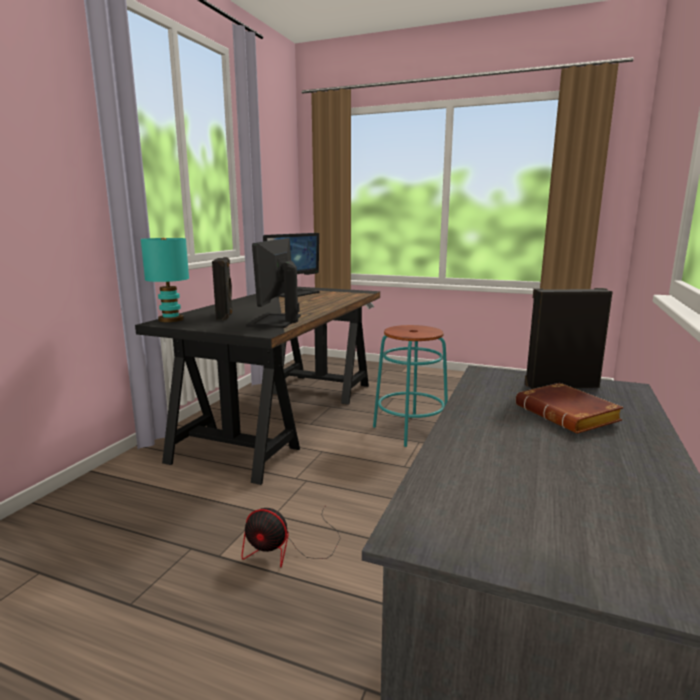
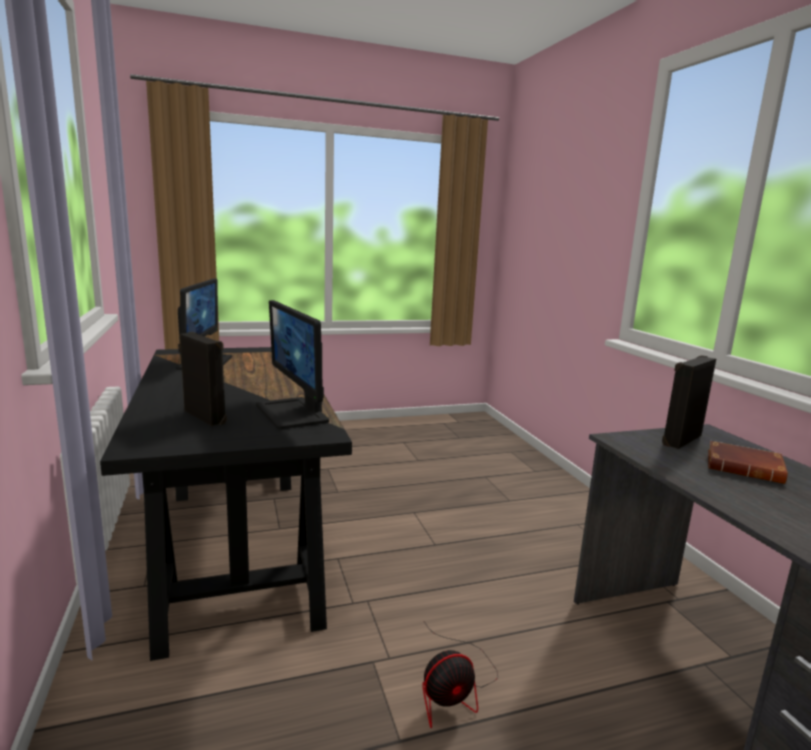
camera: 40 degrees left, 0 degrees up
turquoise table lamp [141,238,189,322] -> none
turquoise stool [373,325,448,447] -> none

